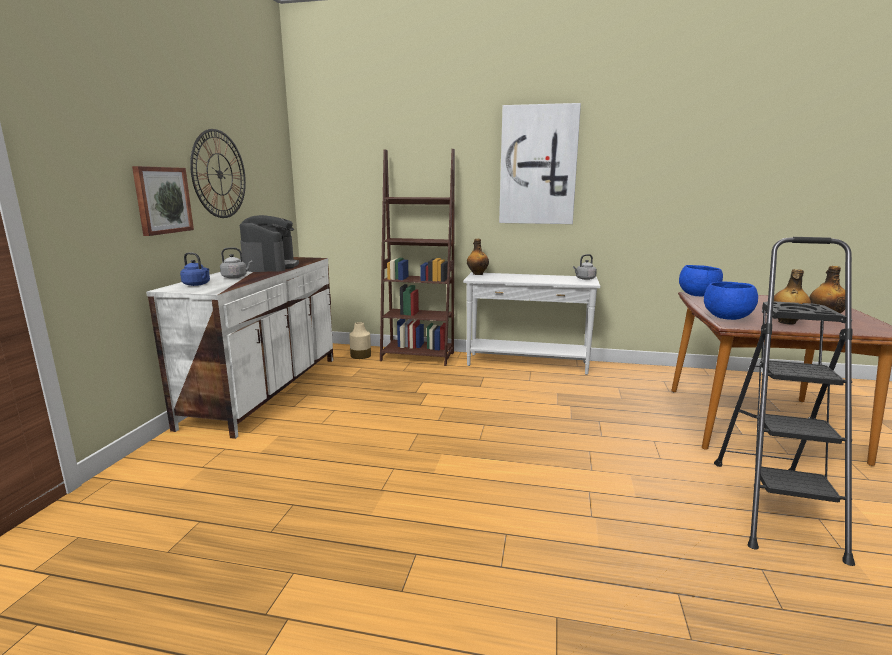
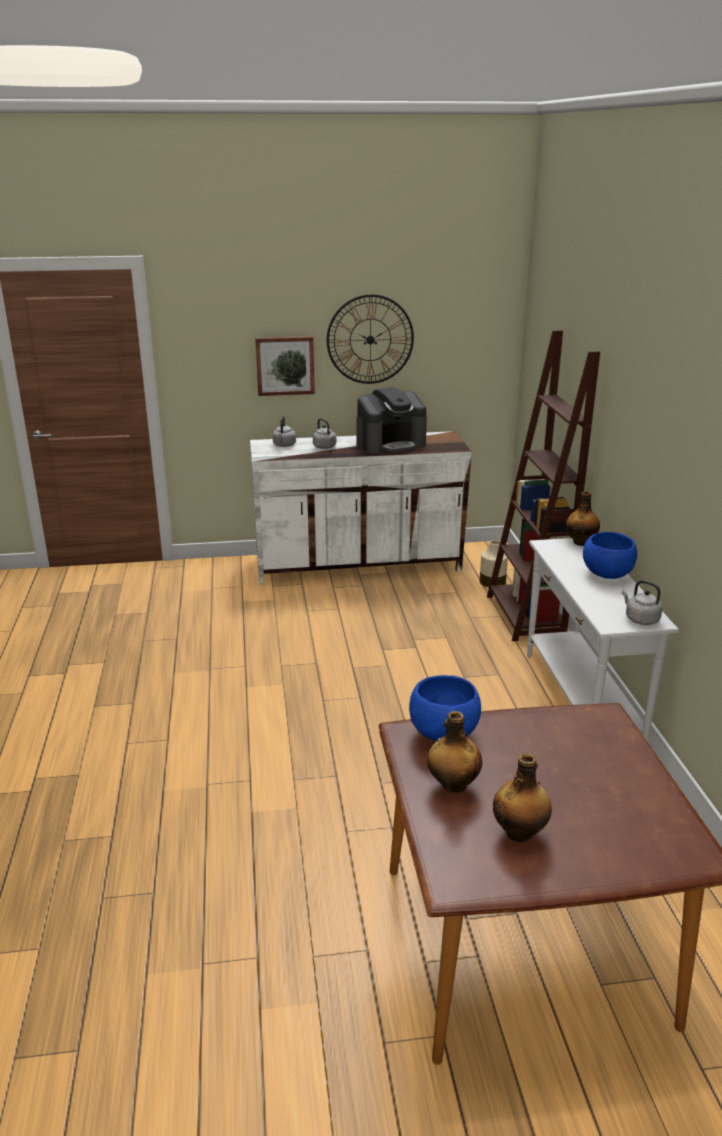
camera: 70 degrees right, 10 degrees up
blue kettle [180,252,210,286] -> grey kettle [273,416,296,447]
picture [499,103,581,224] -> none
blue bowl [679,265,723,296] -> blue bowl moved to [583,532,637,579]
step ladder [714,237,855,566] -> none

